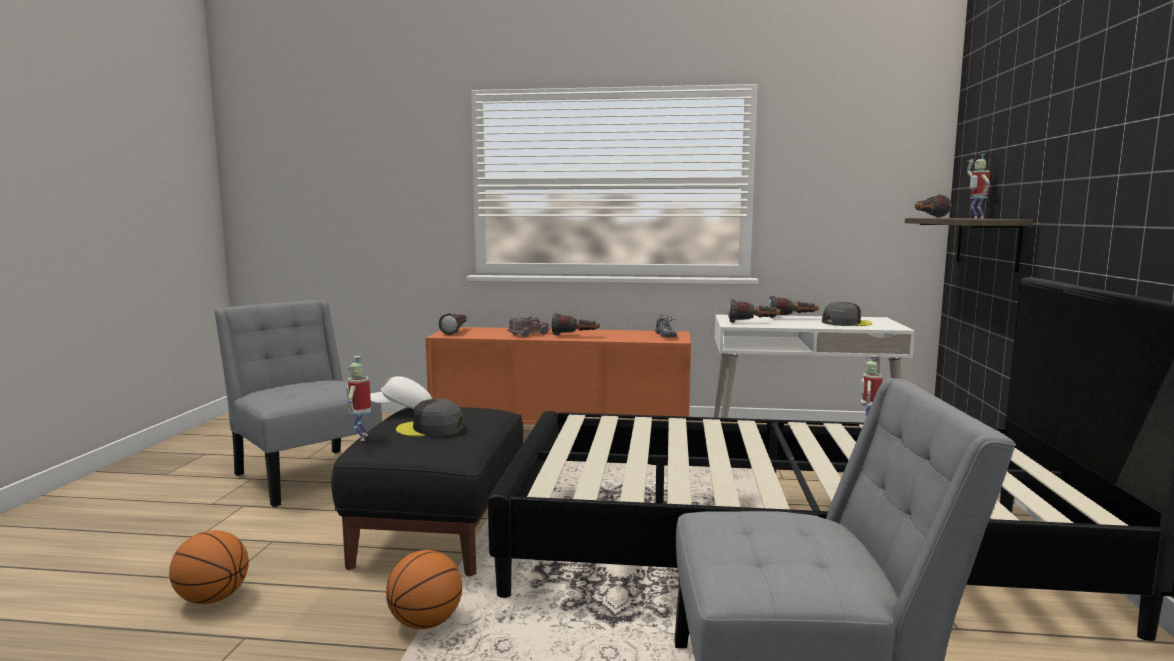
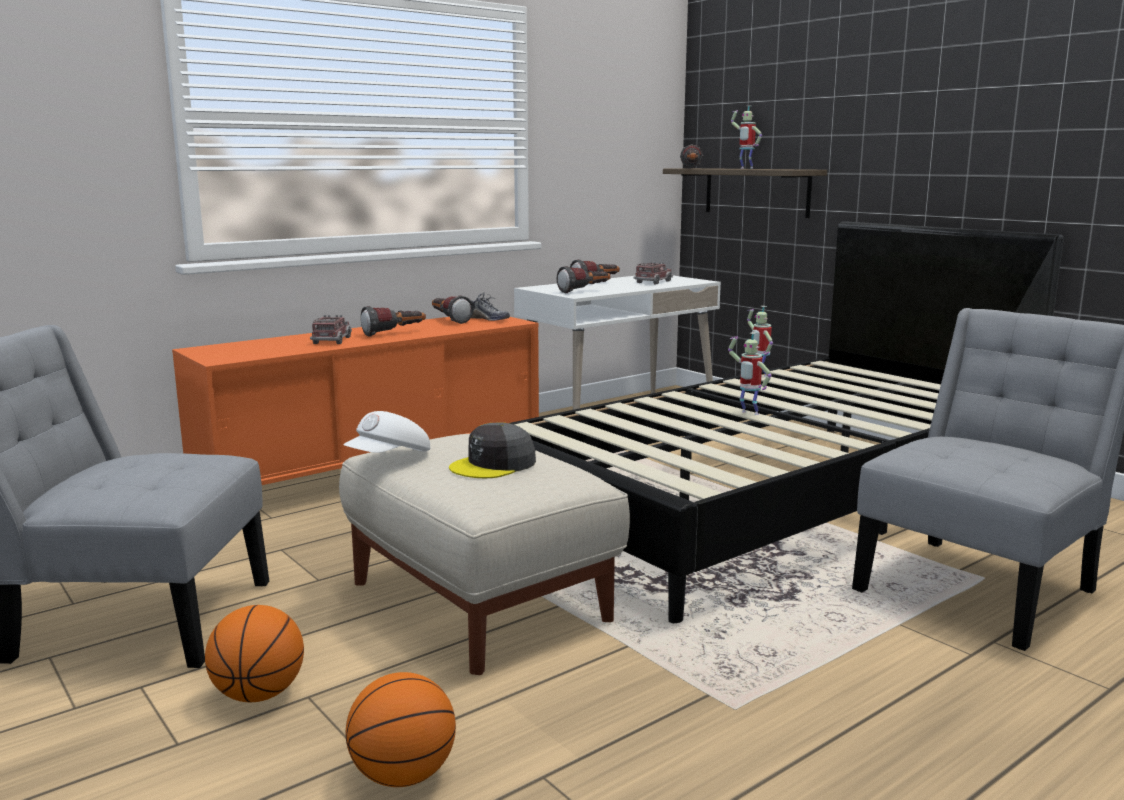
camera: 45 degrees left, 5 degrees up
black ottoman [331,407,524,576] -> beige ottoman [339,434,630,675]
toy robot [346,356,371,441] -> toy robot moved to [728,332,772,415]
basketball [386,550,462,629] -> basketball moved to [205,605,304,702]
flashlight [439,313,467,335] -> flashlight moved to [432,295,474,324]
grey cap [822,302,872,326] -> toy truck [633,262,673,284]

